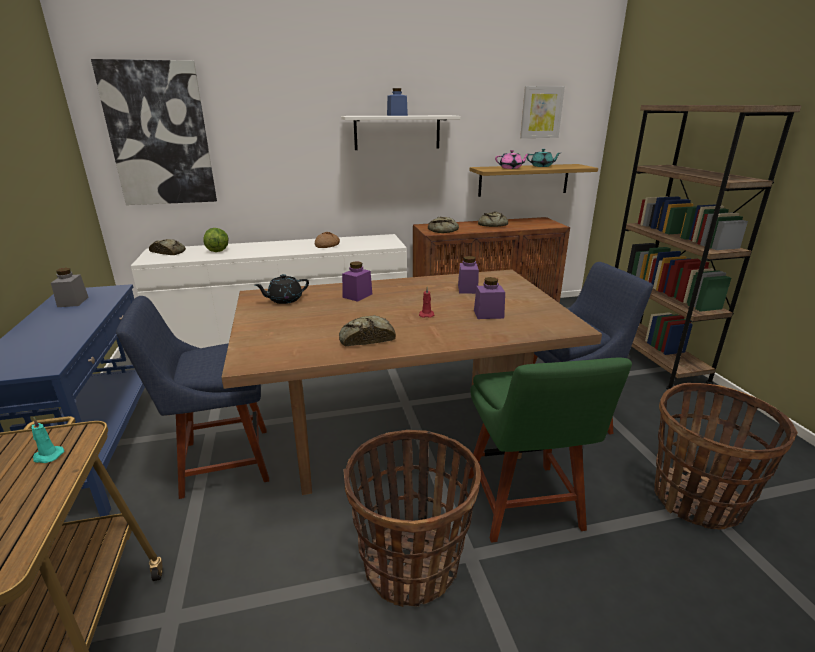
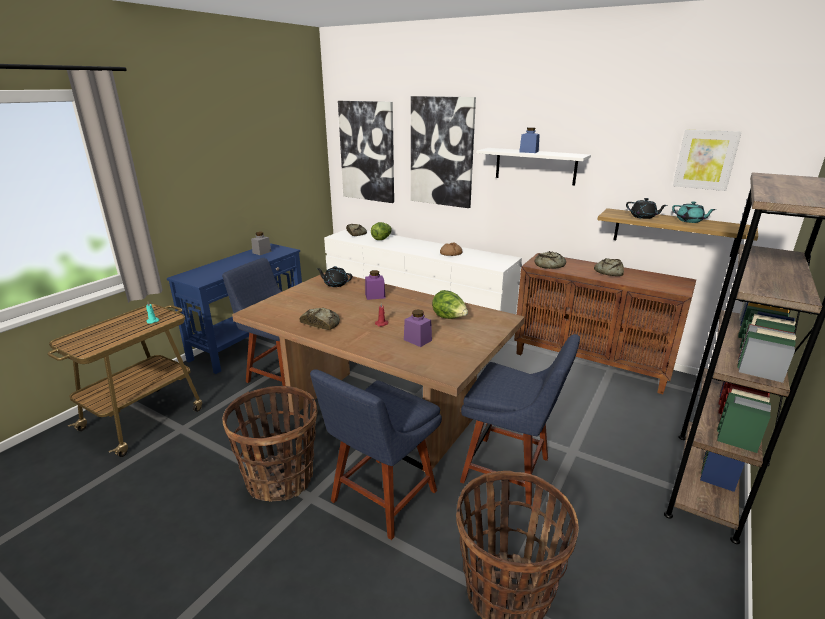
camera: 45 degrees right, 0 degrees up
purple jar [458,256,479,294] -> lettuce [432,290,468,319]
green chair [468,358,632,543] -> blue chair [310,369,442,540]
pink teapot [495,150,529,169] -> black teapot [626,198,668,219]
none -> picture [411,96,476,208]

